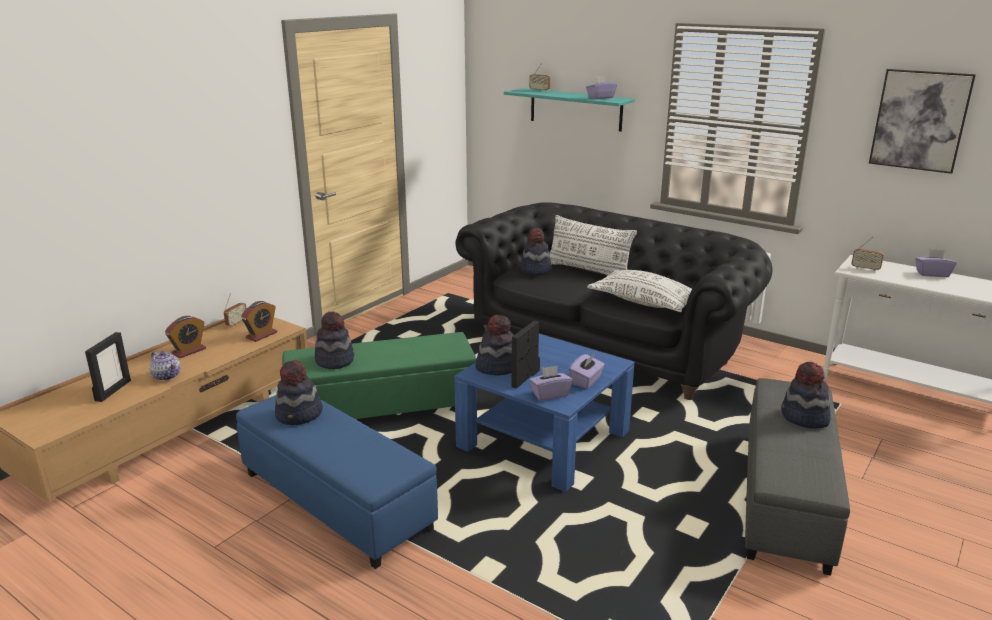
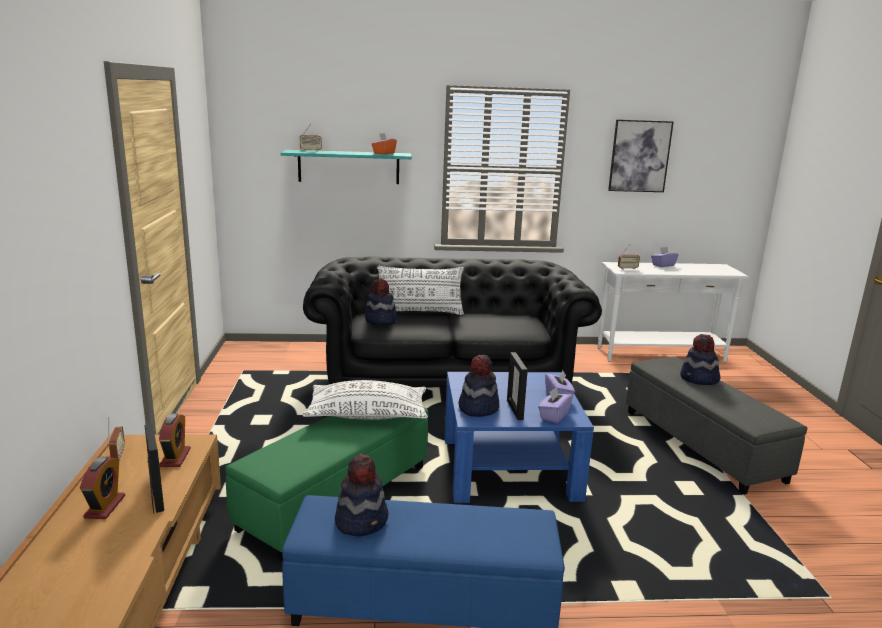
camera: 40 degrees left, 5 degrees down
picture frame [85,332,131,402] -> picture frame moved to [144,424,164,514]
teapot [149,351,180,381] -> none
hat [315,311,354,369] -> none
purple tissue box [586,75,617,99] -> orange tissue box [371,133,397,155]
white pillow [587,270,692,312] -> white pillow moved to [303,380,428,420]

